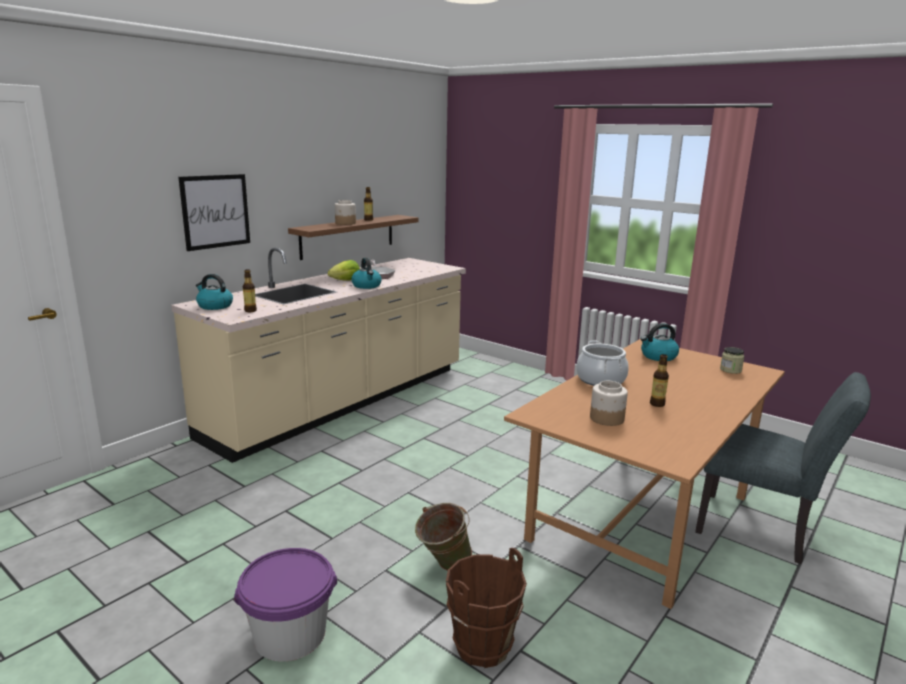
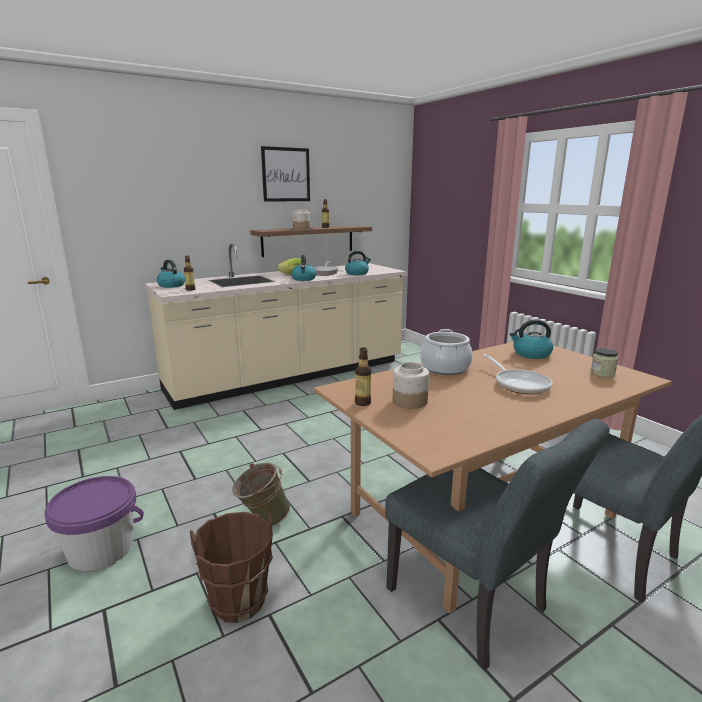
camera: 20 degrees right, 0 degrees up
picture [178,174,250,251] -> picture moved to [261,146,310,202]
bottle [650,354,669,407] -> bottle moved to [355,347,371,406]
none -> kettle [345,251,371,275]
none -> grey chair [385,419,610,670]
none -> frying pan [483,354,553,395]

